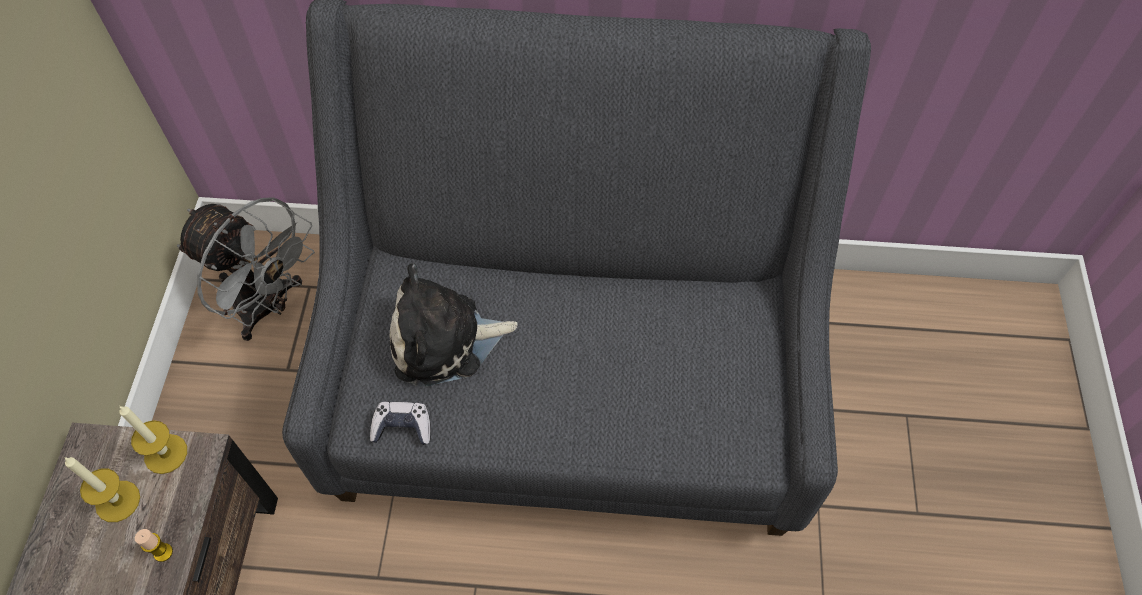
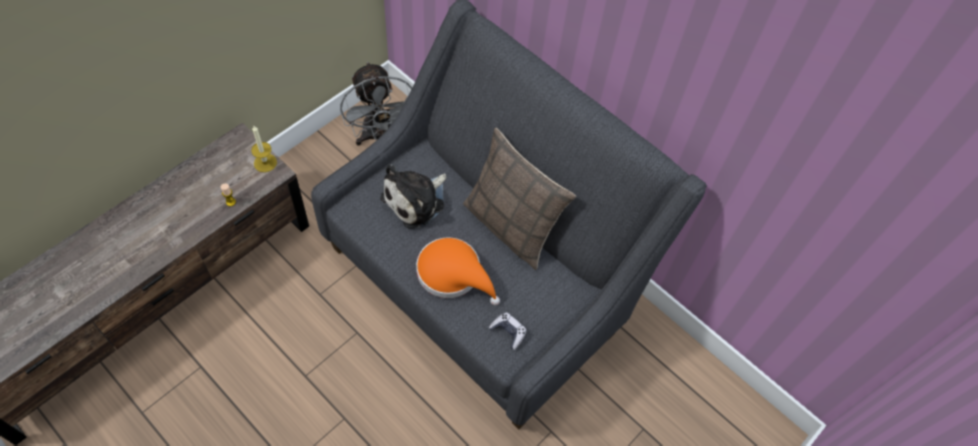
camera: 35 degrees right, 0 degrees up
candle [64,457,140,522] -> none
game controller [370,402,431,445] -> game controller moved to [489,312,527,350]
plush toy [390,263,518,387] -> plush toy turned 75 degrees counterclockwise [380,164,447,229]
none -> orange hat [416,238,500,305]
none -> pillow [463,128,576,270]

